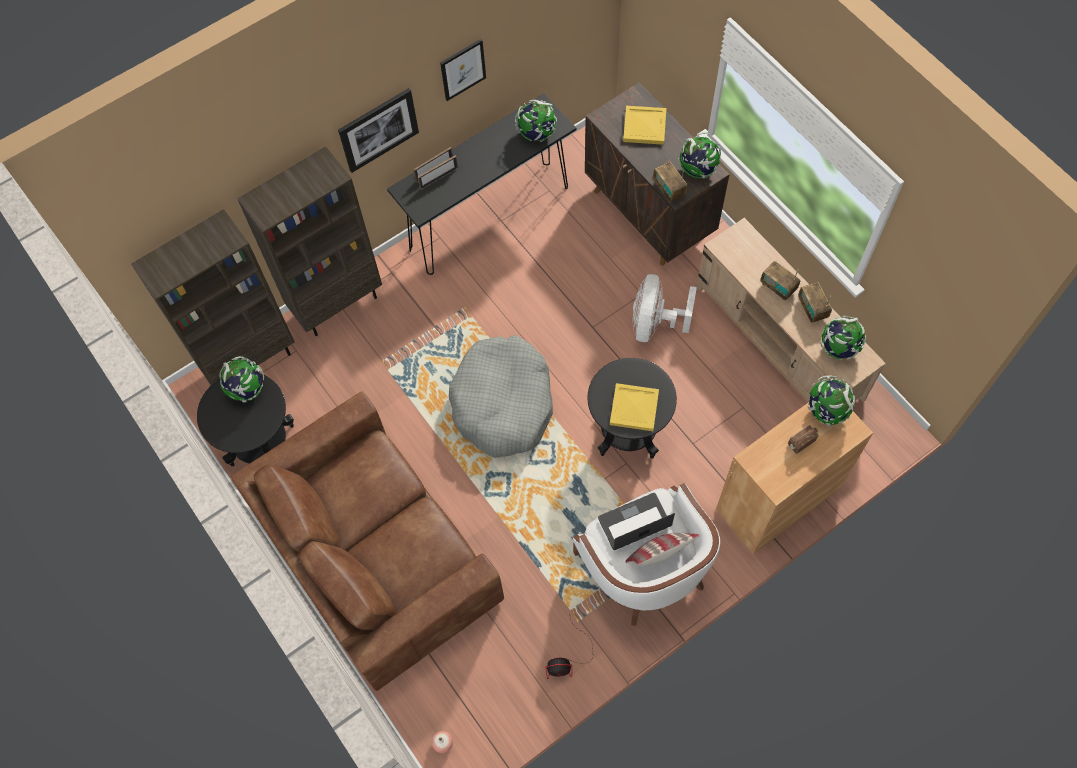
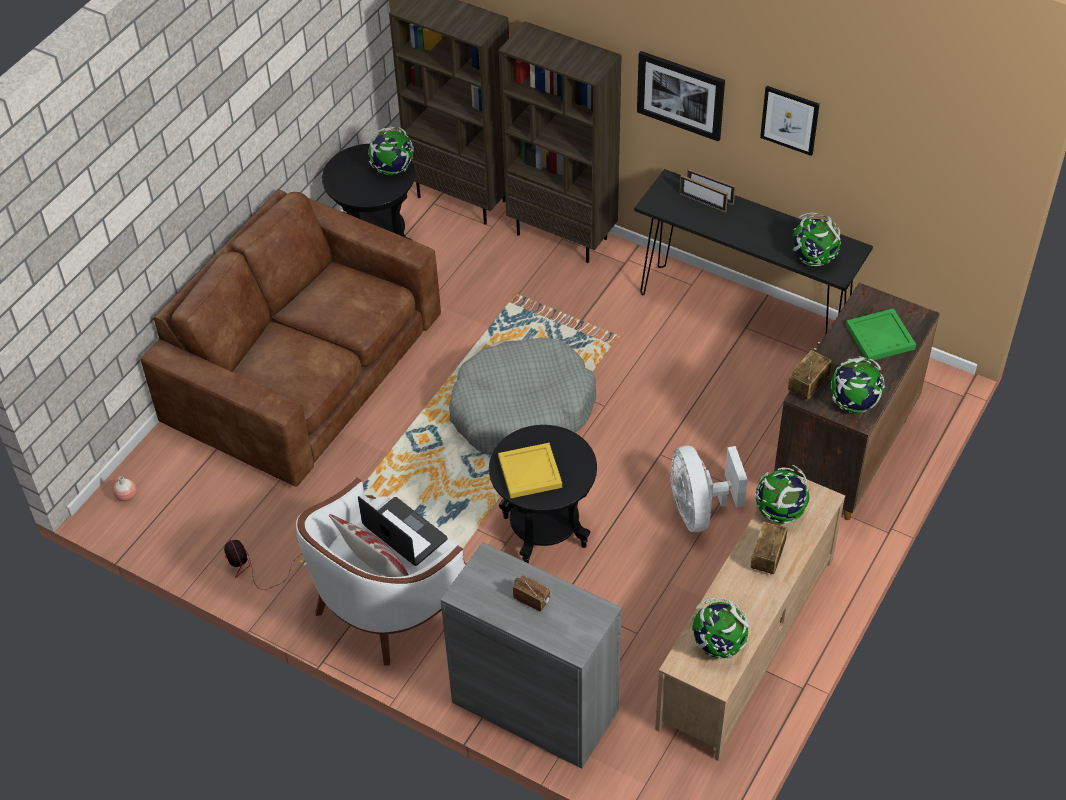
camera: 65 degrees right, 15 degrees down
yellow tray [623,106,666,145] -> green tray [846,308,916,362]
white fan [633,274,697,342] -> white fan turned 90 degrees counterclockwise [671,446,748,532]
brown cabinet [716,402,873,554] -> grey cabinet [441,542,622,769]
radio [798,282,832,323] -> none
globe [807,375,855,426] -> globe moved to [755,465,809,525]

